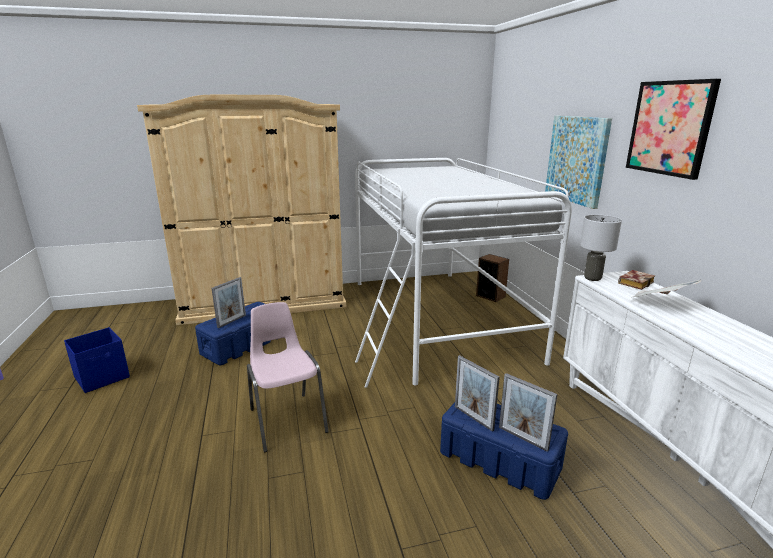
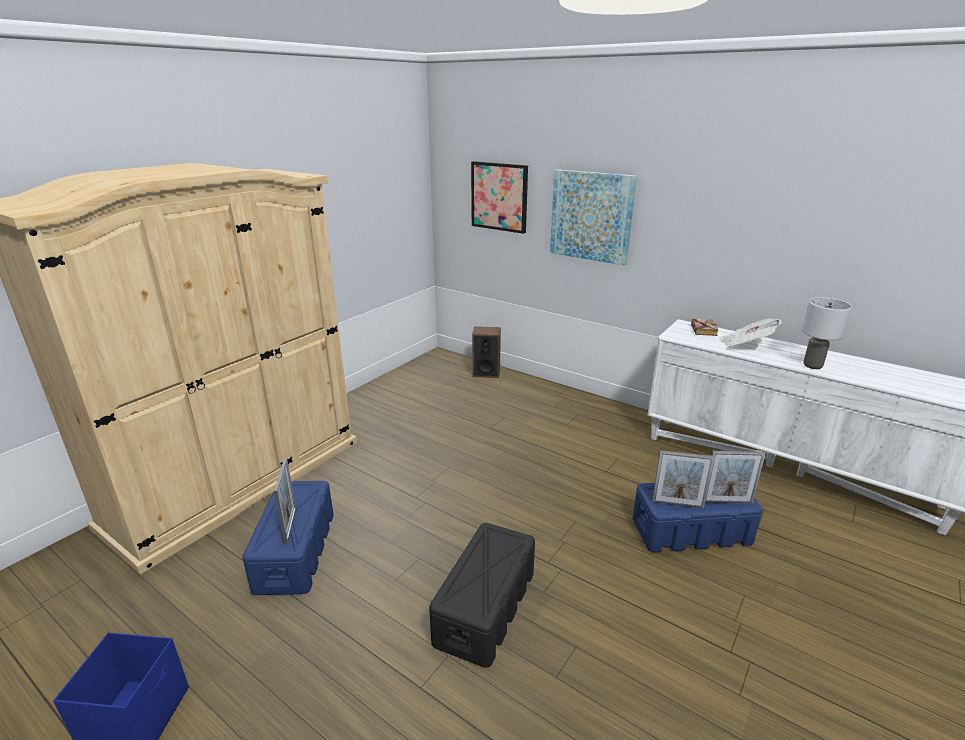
camera: 40 degrees left, 5 degrees up
pink chair [247,302,329,452] -> black storage box [429,523,535,668]
white bed [355,158,572,388] -> none
white table lamp [580,214,622,281] -> white table lamp moved to [802,297,852,369]
picture [626,79,721,180] -> picture moved to [471,161,528,234]

